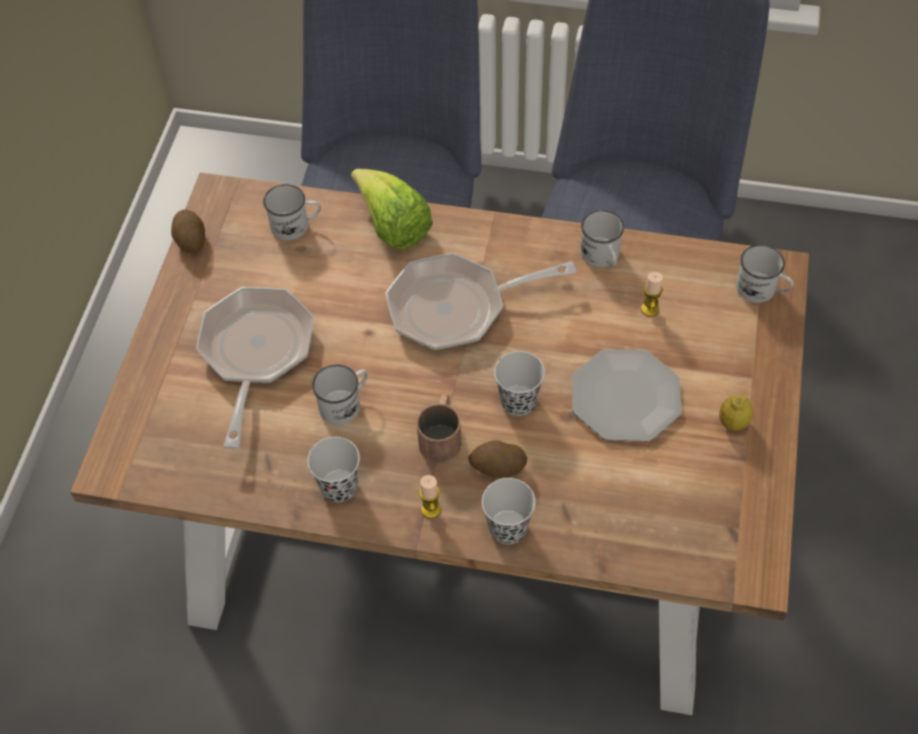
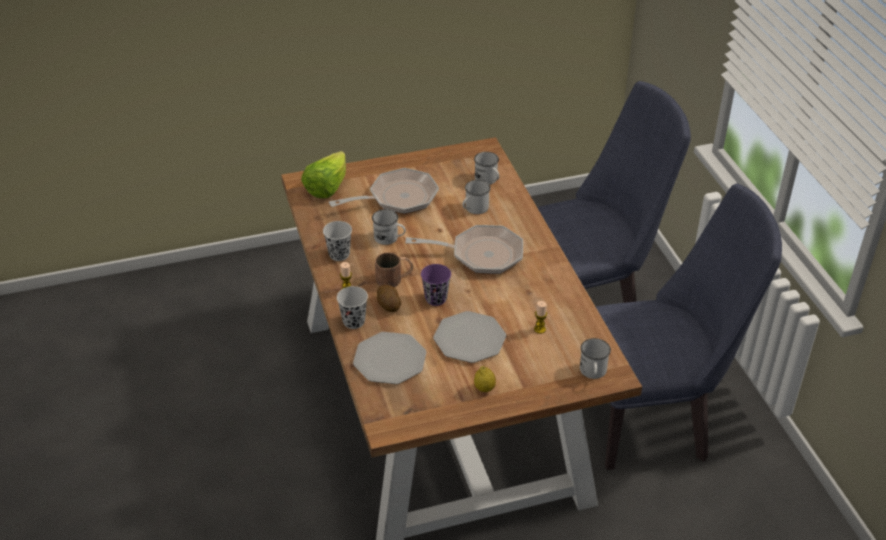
camera: 60 degrees right, 15 degrees down
potato [171,209,205,254] -> none
lettuce [351,169,433,250] -> lettuce moved to [301,151,346,198]
frying pan [385,253,577,350] -> frying pan turned 135 degrees clockwise [405,225,523,274]
black cup [494,351,545,416] -> purple cup [421,264,451,306]
white mug [581,210,624,267] -> white mug moved to [463,180,490,214]
none -> plate [353,332,426,384]

